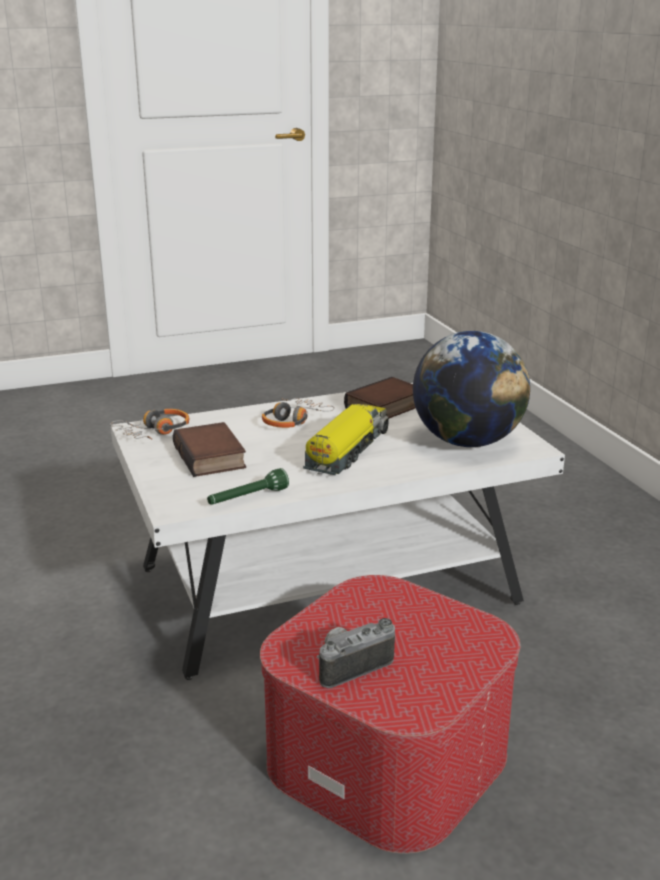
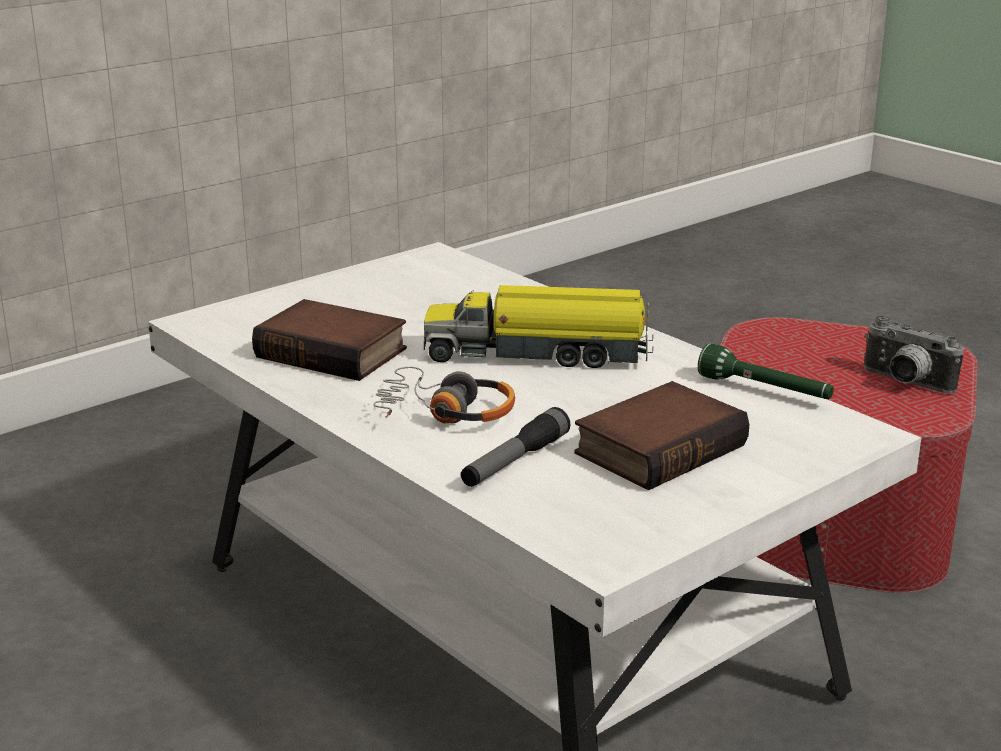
camera: 110 degrees left, 0 degrees up
headphones [110,409,189,439] -> none
globe [413,331,530,447] -> none
none -> flashlight [461,407,570,487]

